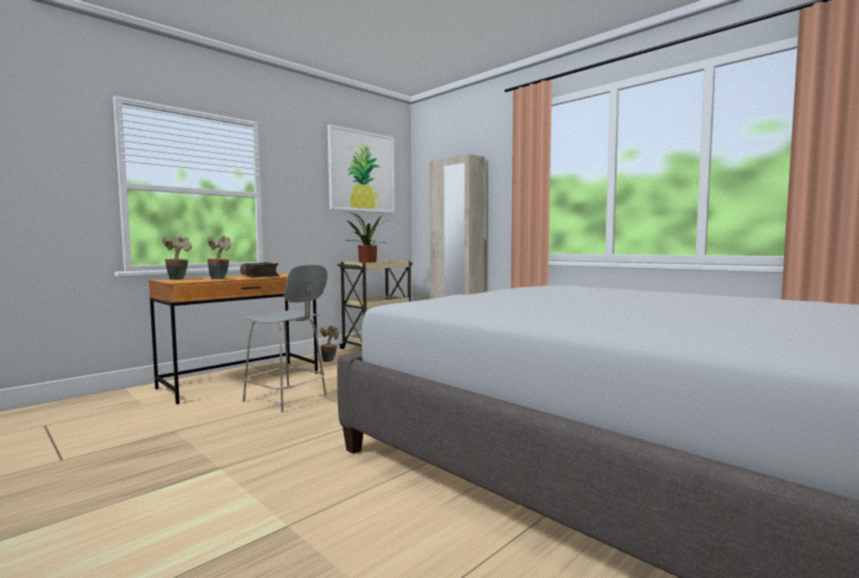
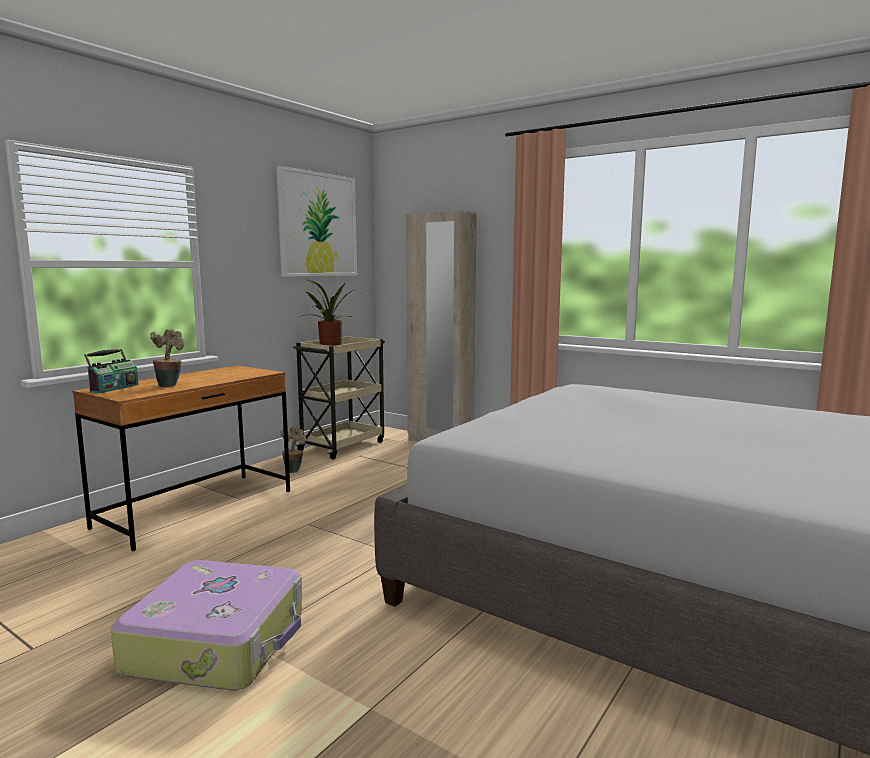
camera: 10 degrees left, 5 degrees up
potted plant [162,235,192,280] -> radio [84,349,138,393]
book [240,262,280,278] -> none
grey stool [243,265,328,412] -> none
none -> suitcase [111,560,302,690]

